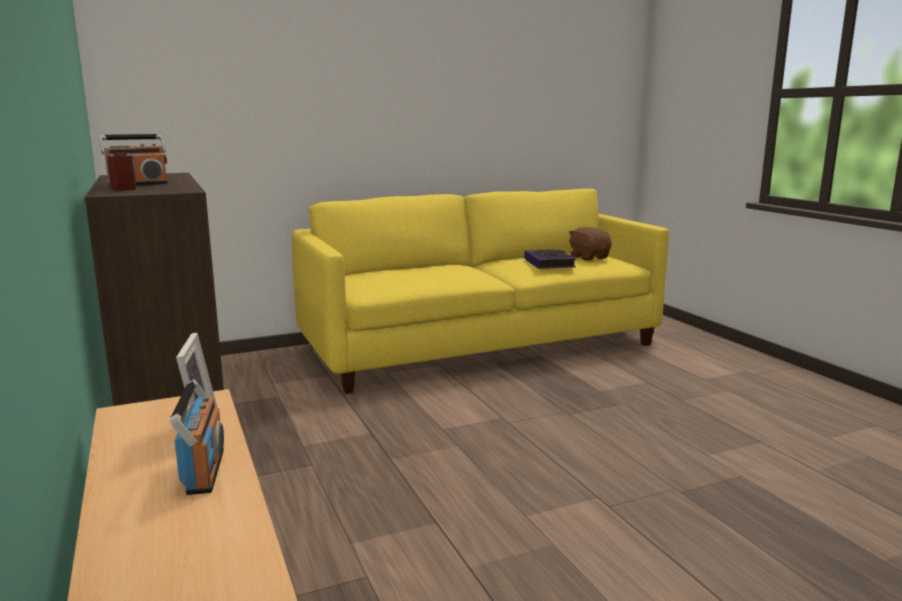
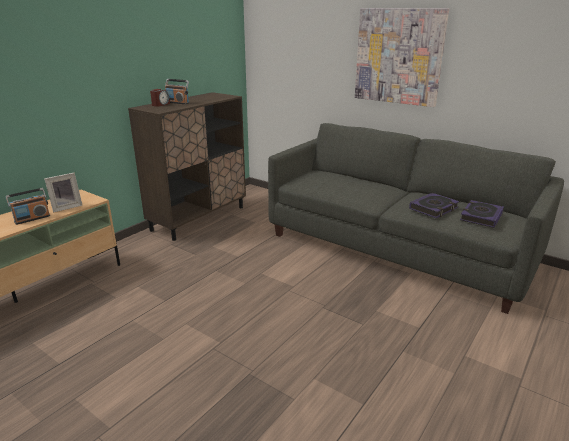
camera: 60 degrees right, 10 degrees up
yellow sofa [292,189,669,394] -> grey sofa [268,123,564,314]
brown plush toy [569,227,612,261] -> book [460,200,504,228]
none -> picture [355,8,449,107]

